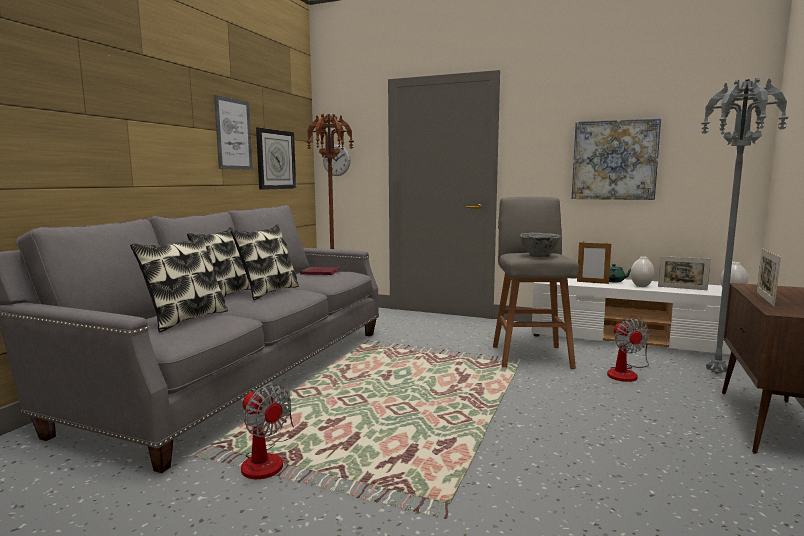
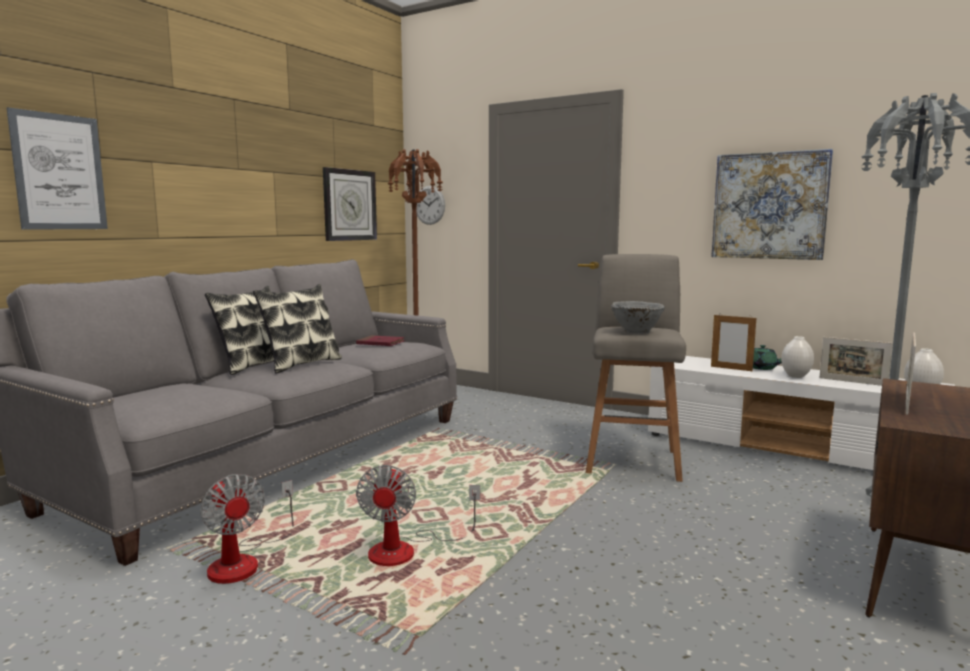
camera: 10 degrees right, 0 degrees up
pillow [130,235,228,332] -> none
picture [214,95,253,170] -> picture moved to [7,107,108,230]
fan [607,318,649,382] -> fan moved to [356,465,480,566]

